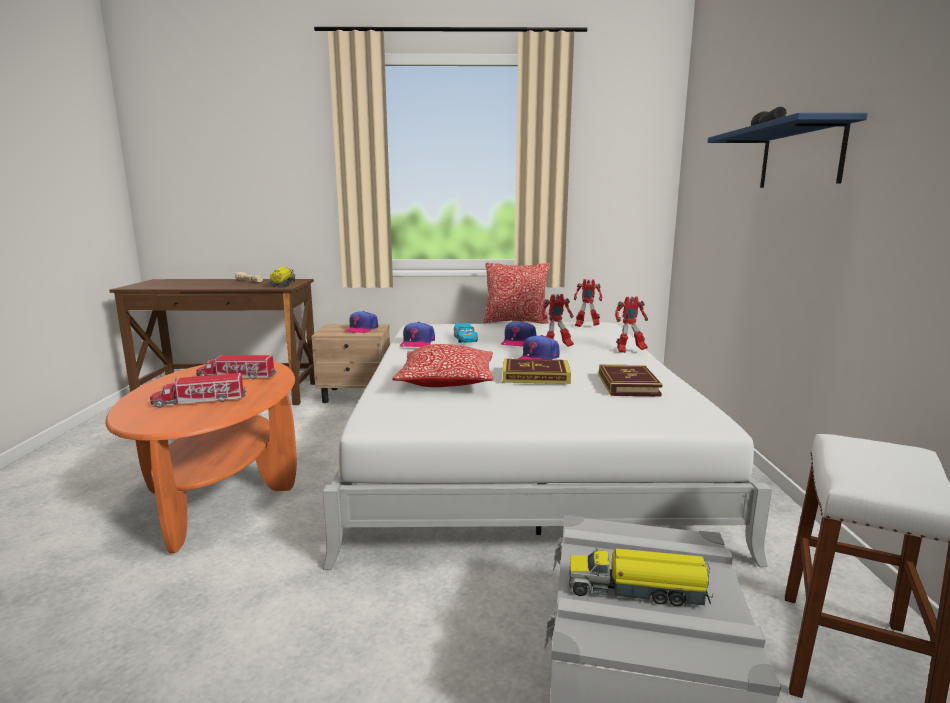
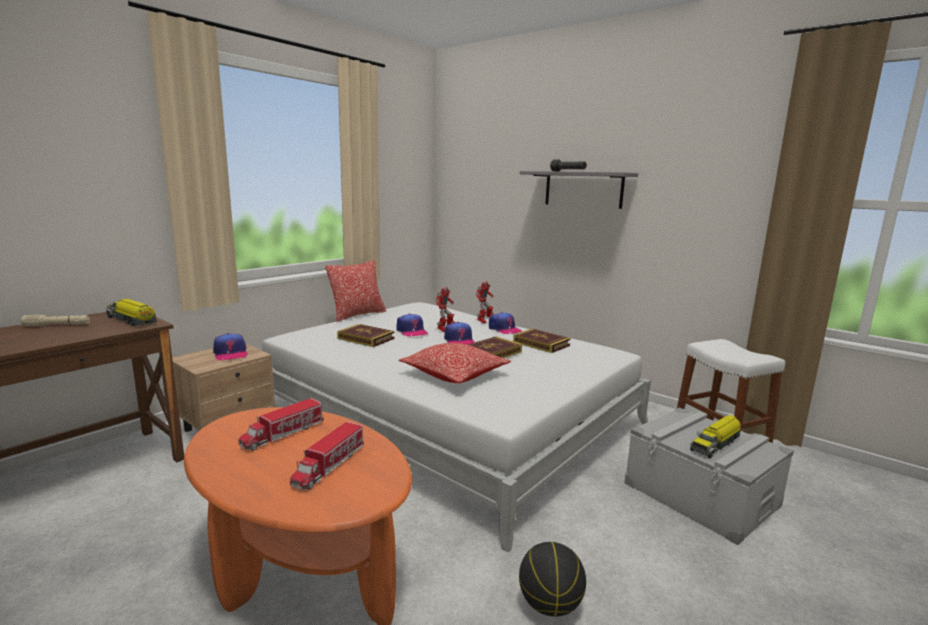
camera: 50 degrees left, 0 degrees up
cap [400,322,435,347] -> cap moved to [489,312,522,334]
toy car [454,323,478,342] -> book [337,324,394,347]
toy robot [574,279,602,327] -> none
blue shelf [708,113,868,188] -> grey shelf [520,171,638,209]
none -> basketball [519,542,586,617]

